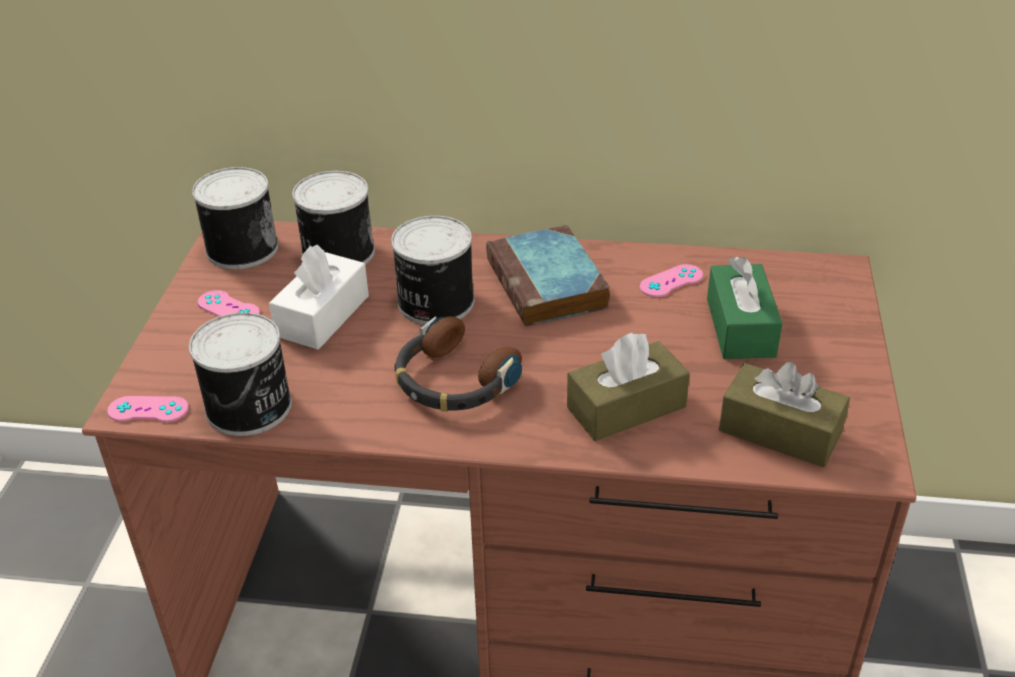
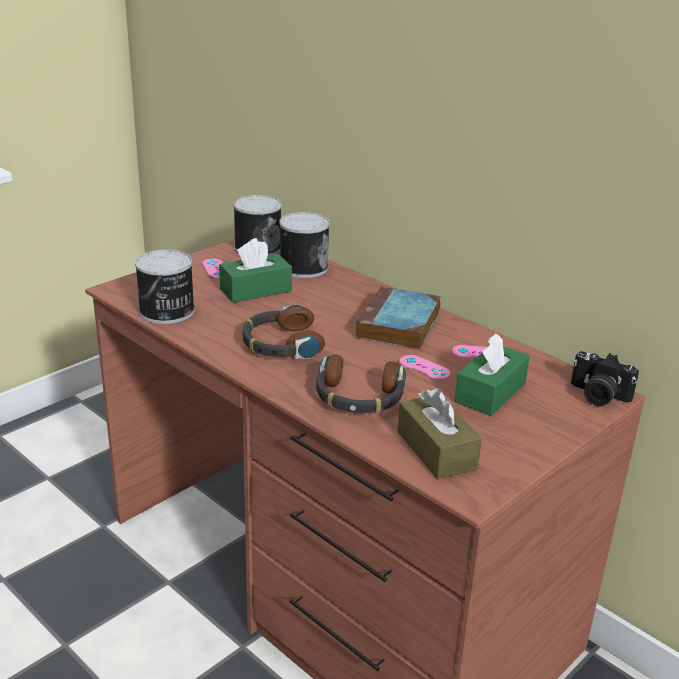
camera: 35 degrees right, 10 degrees down
pink game controller [107,396,189,422] -> pink game controller moved to [400,355,450,380]
white tissue box [269,245,369,350] -> green tissue box [219,238,292,303]
can [391,216,474,325] -> none
brown tissue box [567,333,690,441] -> headphones [316,355,406,413]
none -> camera [571,351,639,407]

